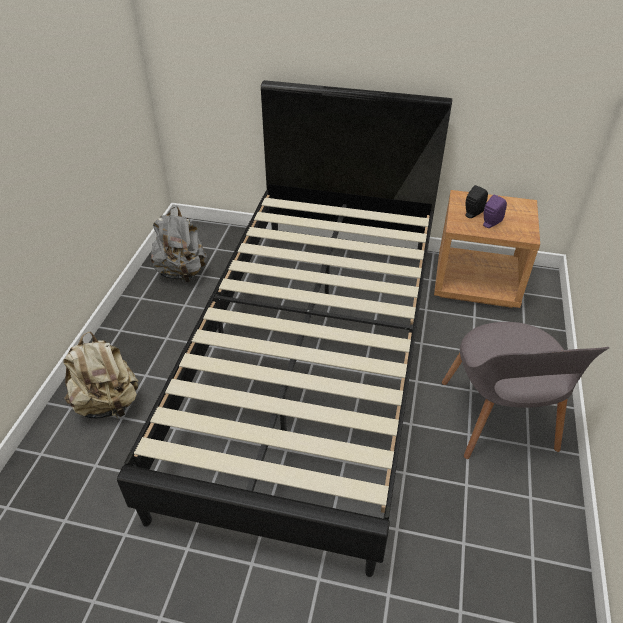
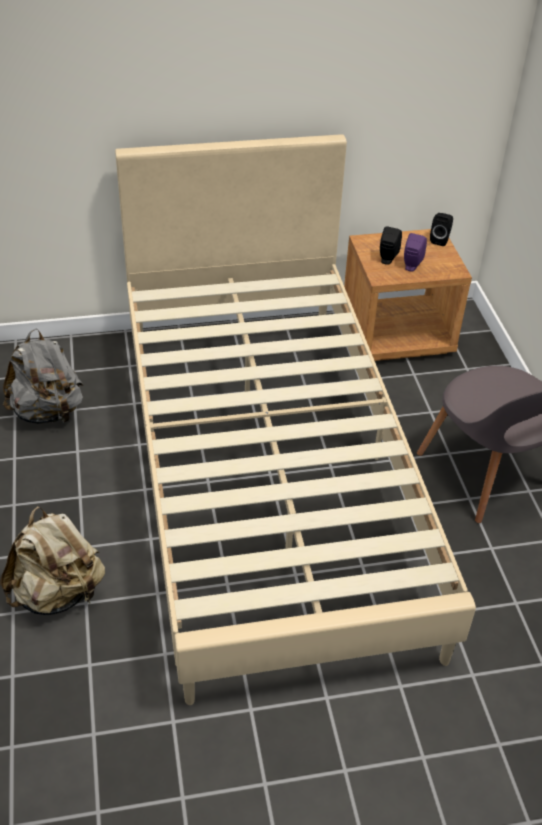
camera: 25 degrees left, 0 degrees up
black bed [117,80,452,577] -> beige bed [115,134,476,705]
none -> black speaker [430,213,453,246]

